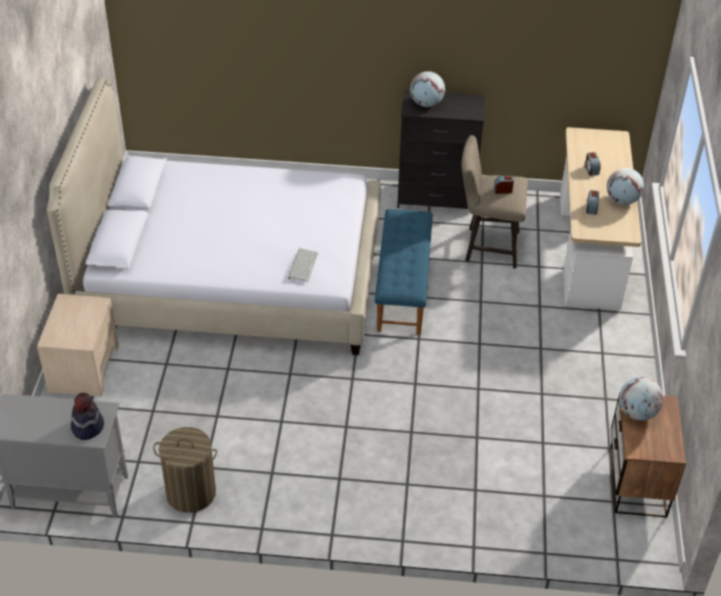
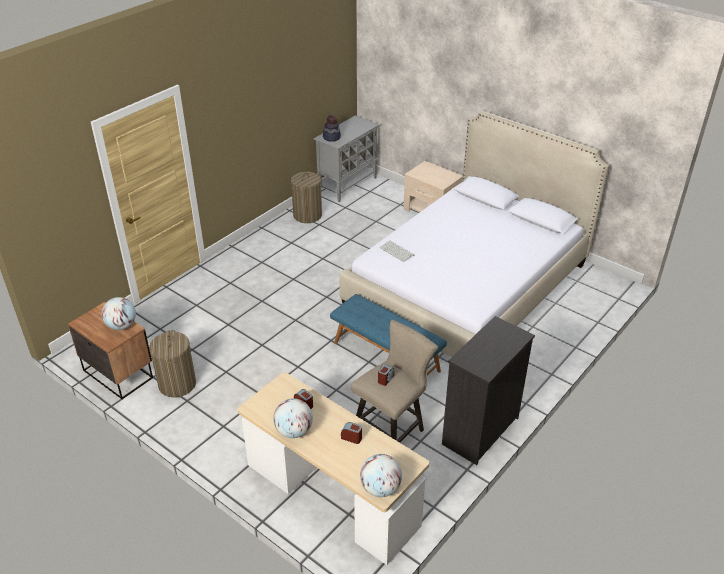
camera: 125 degrees right, 5 degrees down
globe [410,71,445,107] -> globe moved to [360,454,402,497]
none -> laundry basket [149,330,196,397]

